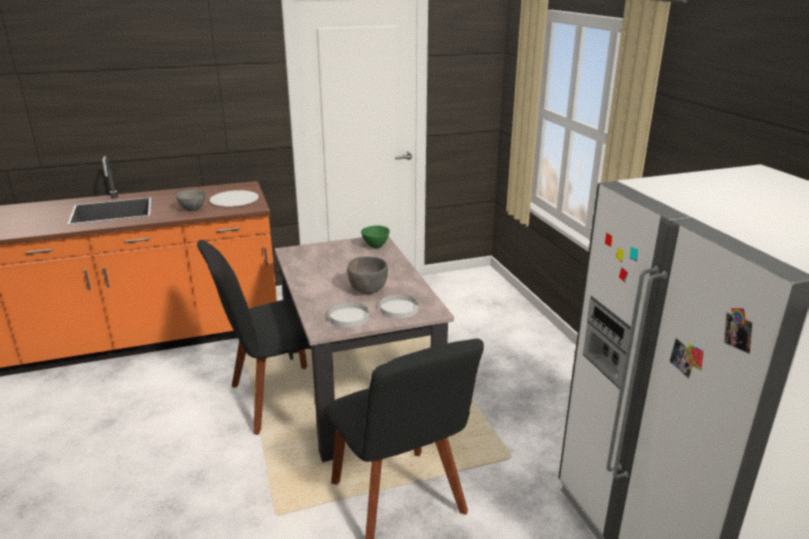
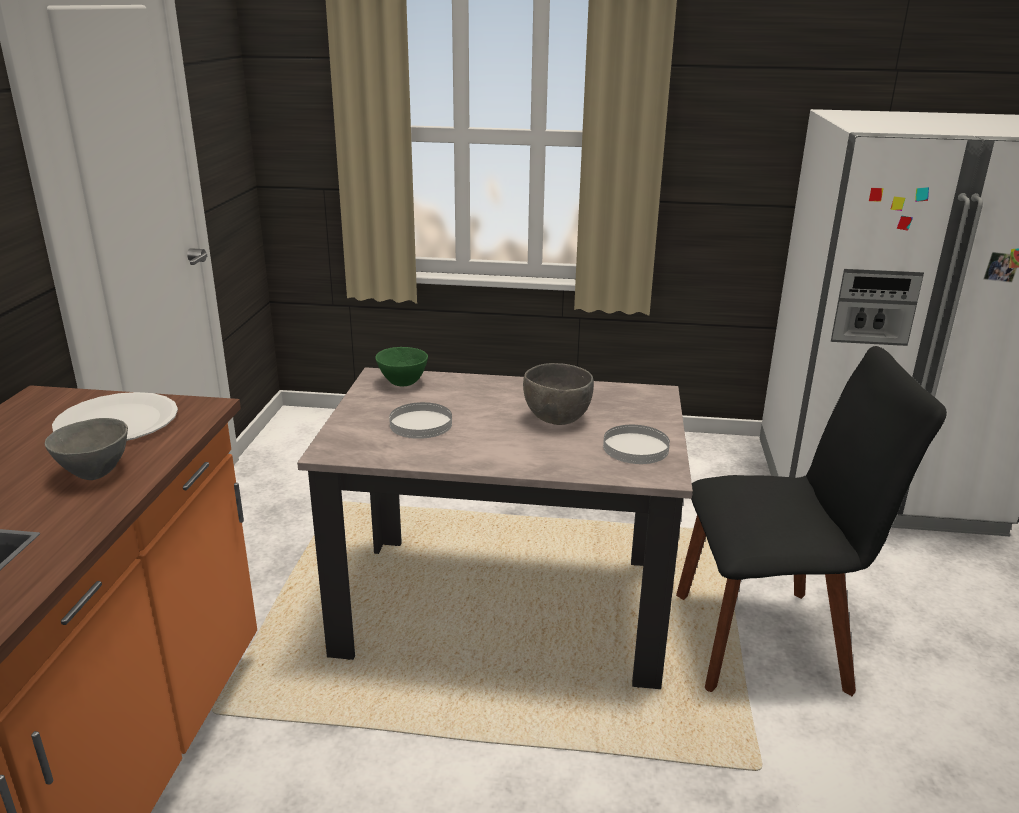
camera: 65 degrees left, 0 degrees up
black chair [197,240,311,435] -> none
white plate [379,295,419,319] -> white plate moved to [389,402,452,439]

